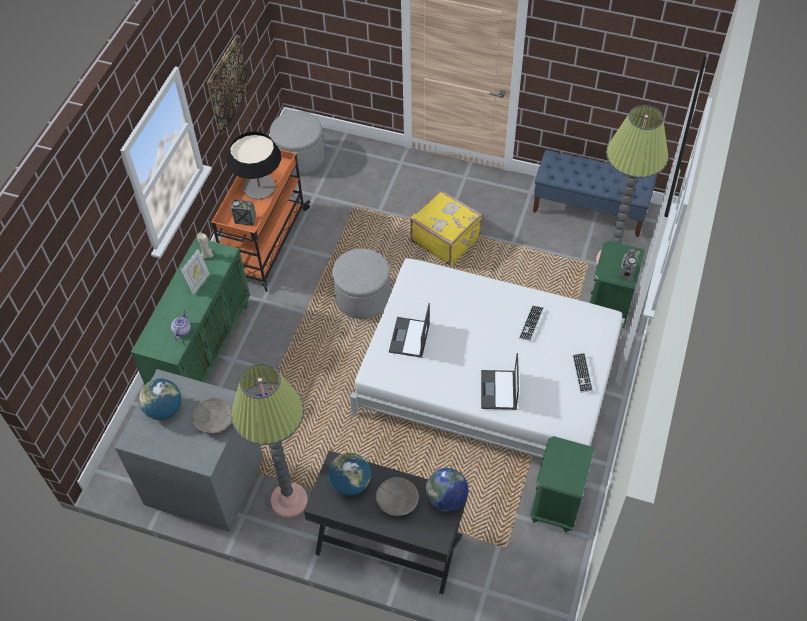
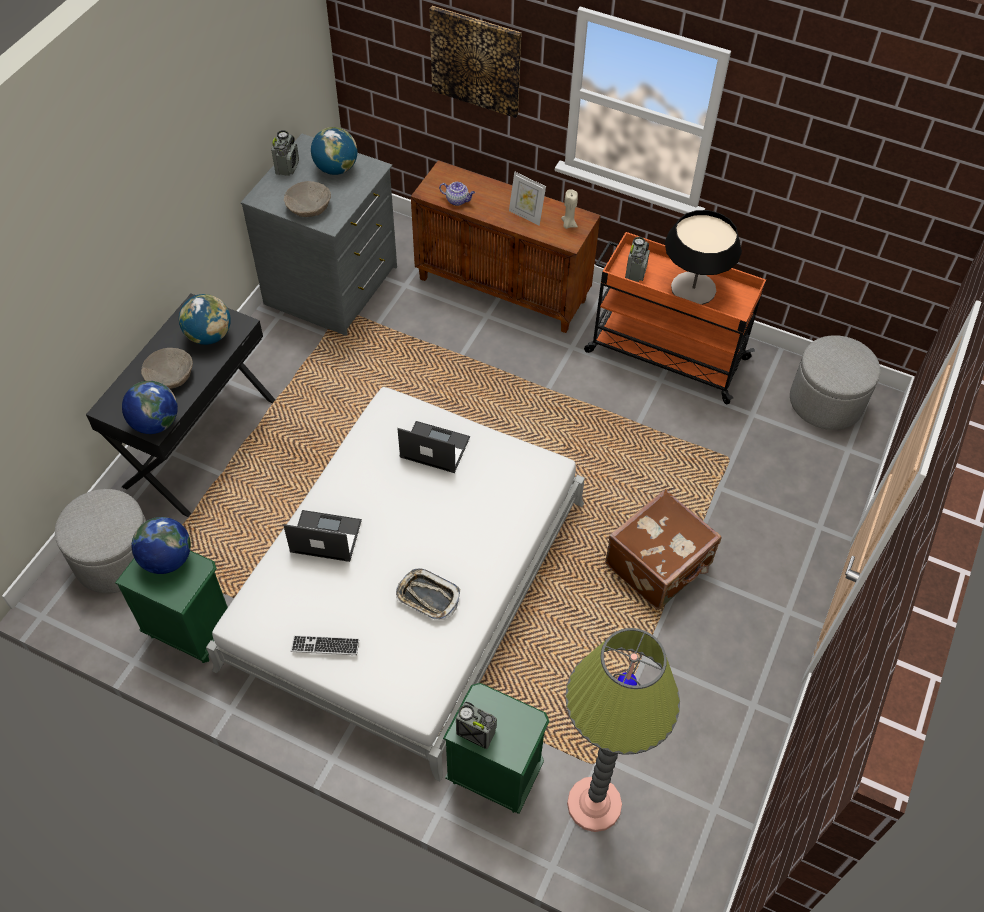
camera: 95 degrees right, 0 degrees up
green cabinet [131,237,250,385] -> brown cabinet [411,160,600,333]
picture [207,35,250,135] -> picture moved to [429,6,522,118]
floor lamp [231,363,308,518] -> none
grey ottoman [332,248,391,319] -> grey ottoman moved to [55,489,146,593]
yellow suitcase [410,190,483,266] -> brown suitcase [605,489,721,610]
keyboard [519,305,544,341] -> tray [396,568,461,619]
blue bench [533,150,657,237] -> none
none -> globe [131,517,191,574]
none -> radio [271,130,299,176]

